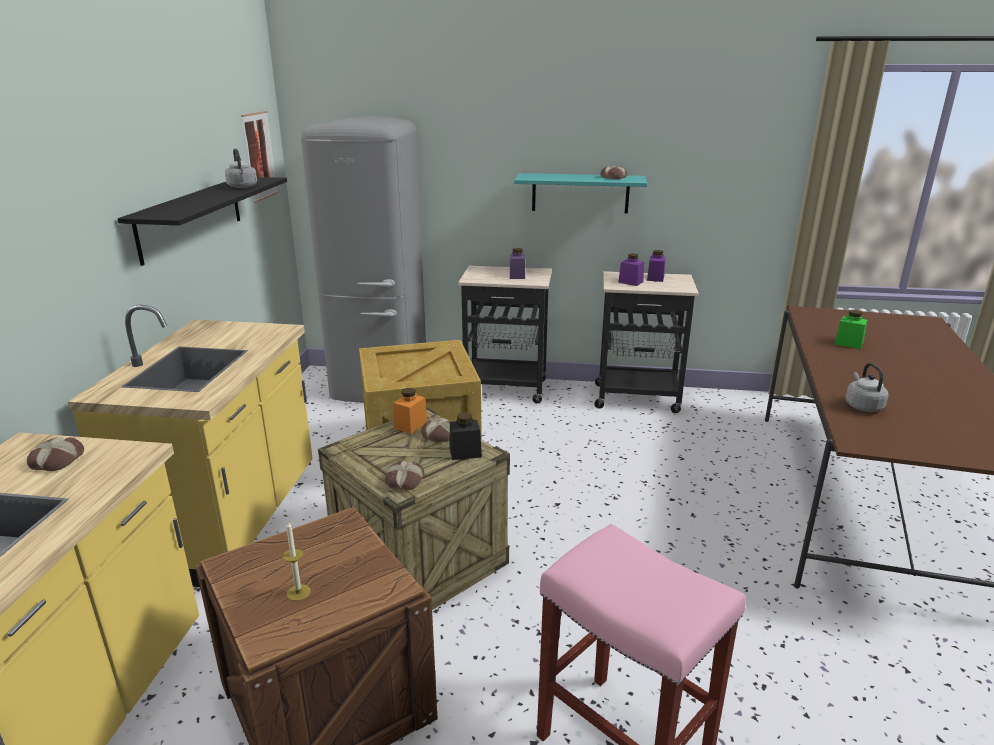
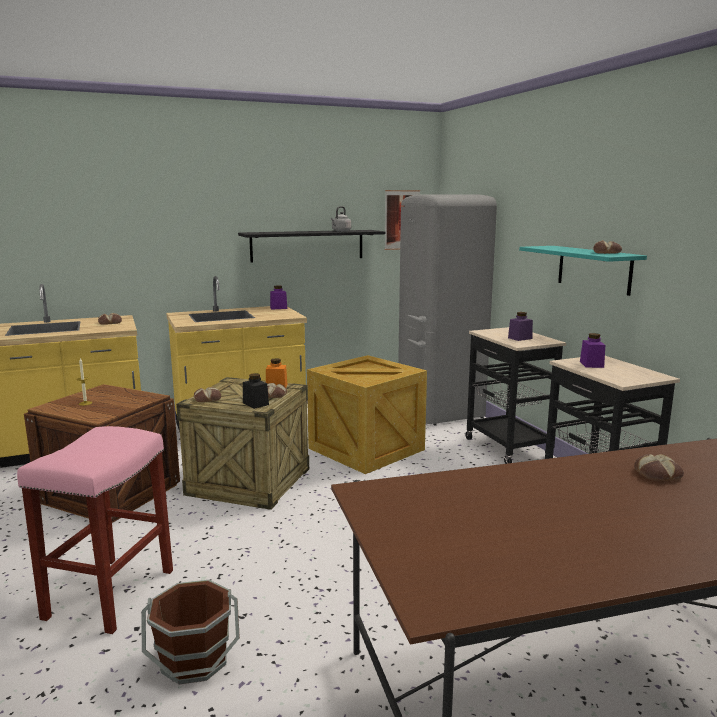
camera: 60 degrees right, 10 degrees down
purple jar [647,250,666,282] -> purple jar moved to [270,285,287,309]
green jar [834,310,867,349] -> bread [634,454,684,481]
grey kettle [845,363,889,412] -> none
none -> brown bucket [141,580,240,684]

